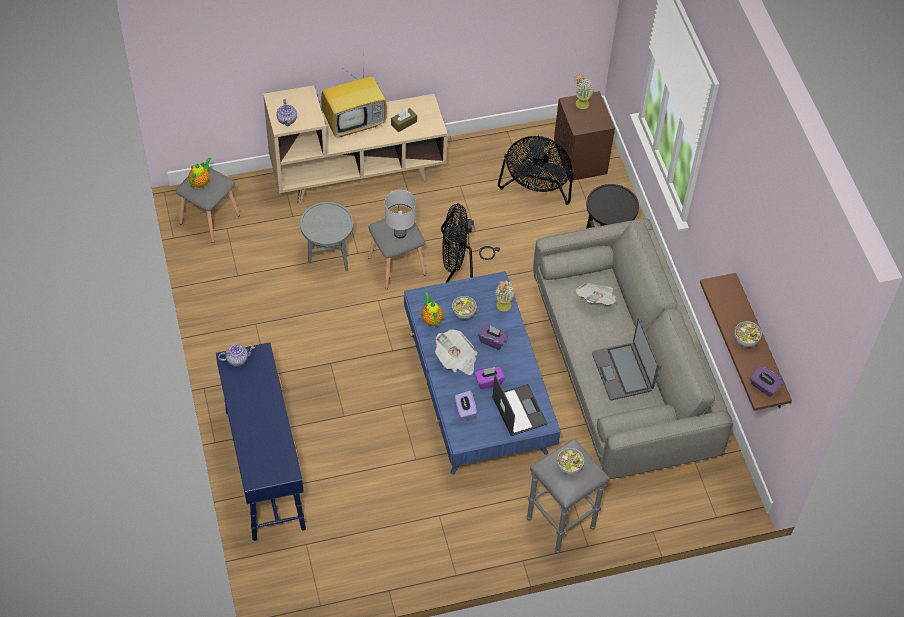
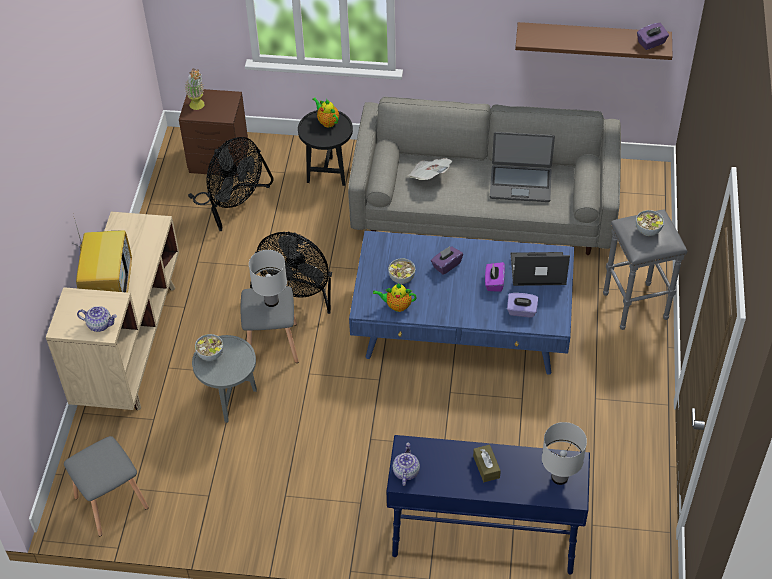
camera: 65 degrees left, 5 degrees down
teapot [188,157,212,188] -> teapot moved to [312,98,339,127]
brown tissue box [391,108,417,132] -> brown tissue box moved to [473,445,501,482]
newspaper [435,330,478,375] -> none
potted plant [495,280,515,311] -> none
bowl [734,321,762,347] -> bowl moved to [195,334,223,361]
none -> white table lamp [542,422,587,485]

